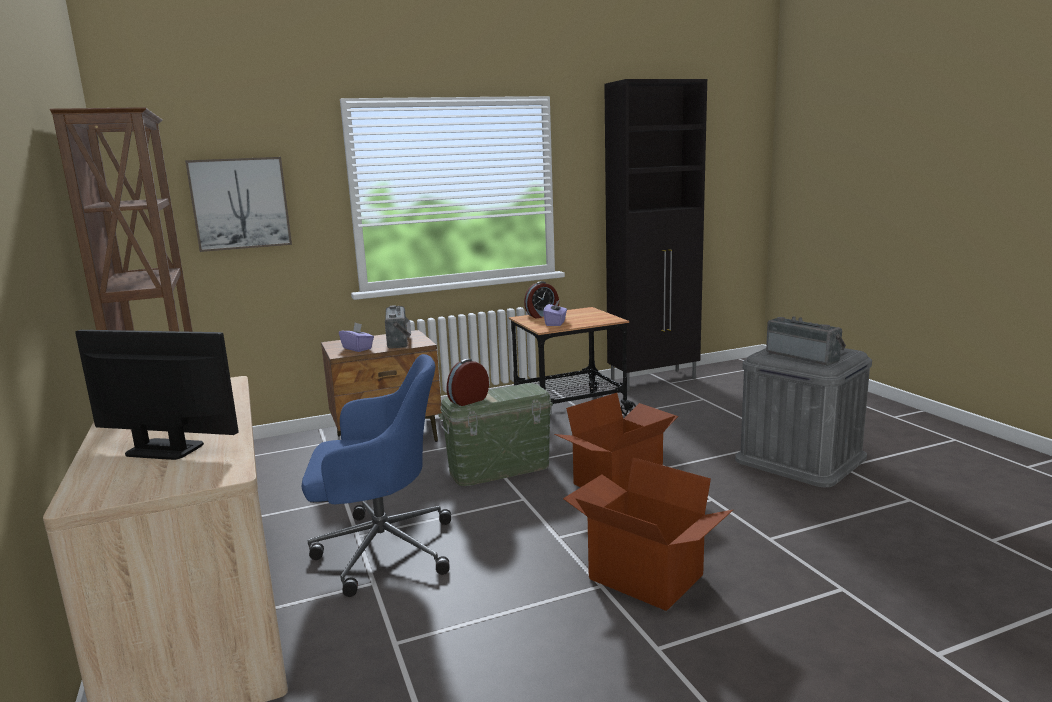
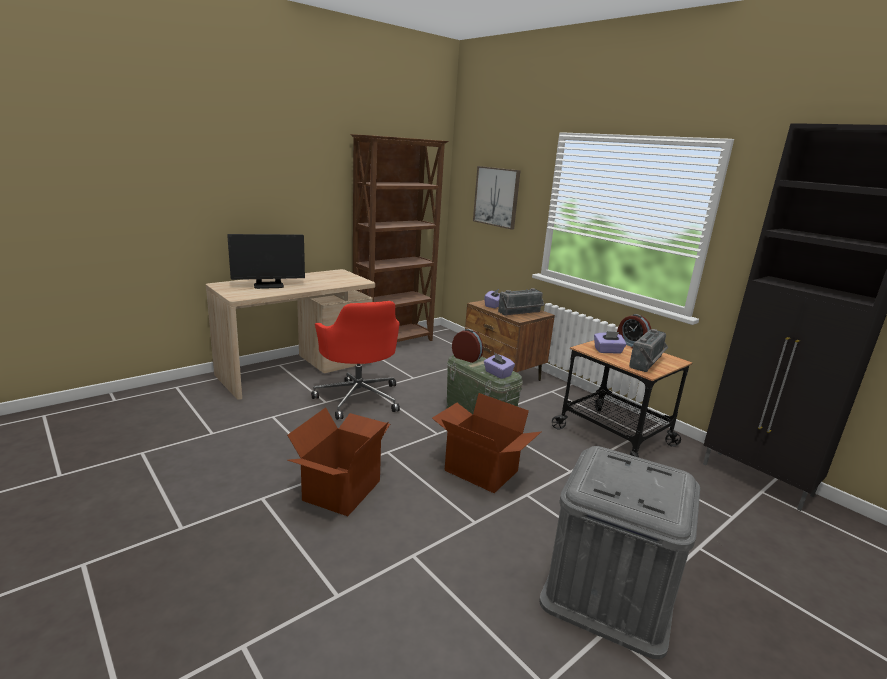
camera: 70 degrees right, 5 degrees up
monitor [75,330,239,460] -> monitor turned 75 degrees clockwise [227,234,305,289]
blue office chair [302,354,451,597] -> red office chair [311,301,400,420]
radio [766,316,846,366] -> radio moved to [629,329,668,372]
none -> purple tissue box [484,353,515,379]

